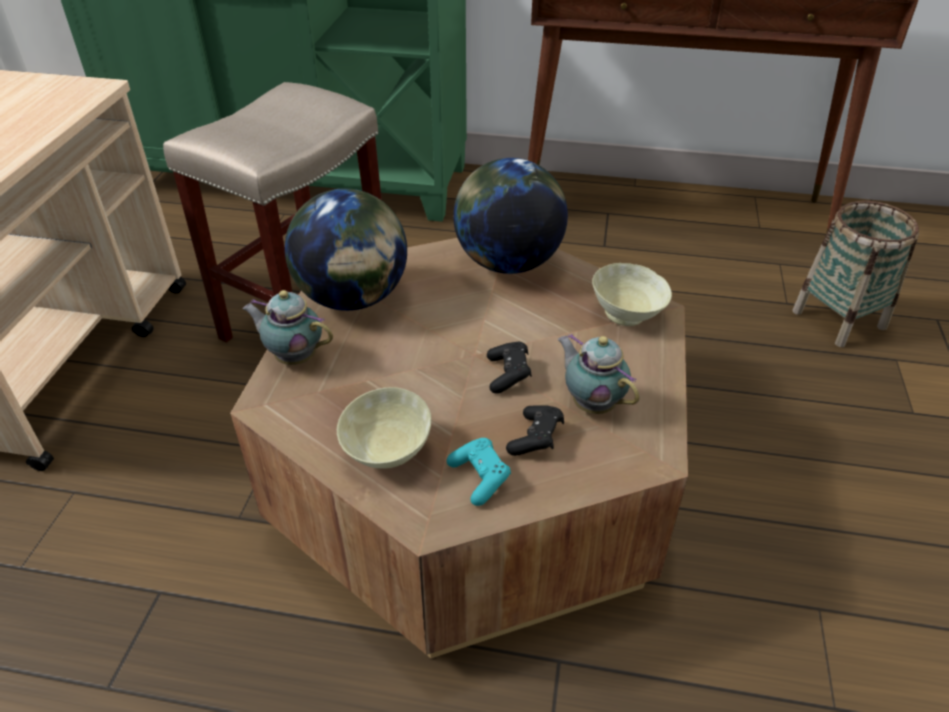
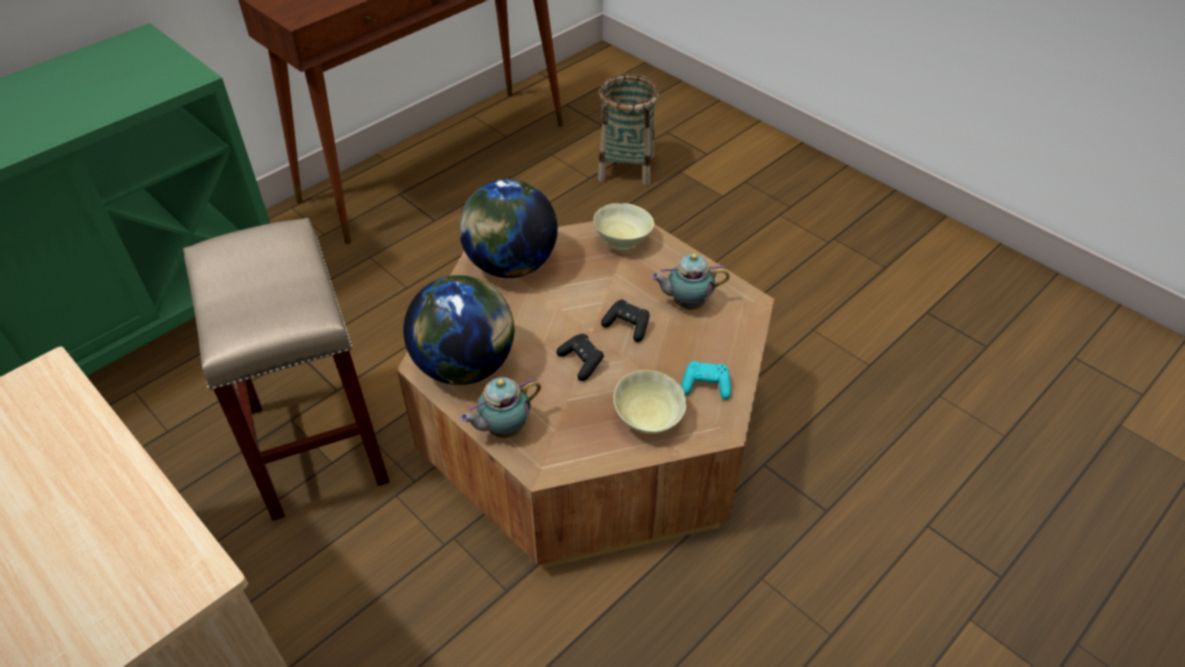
camera: 55 degrees left, 5 degrees up
black game controller [506,405,564,456] -> black game controller moved to [557,334,604,381]

